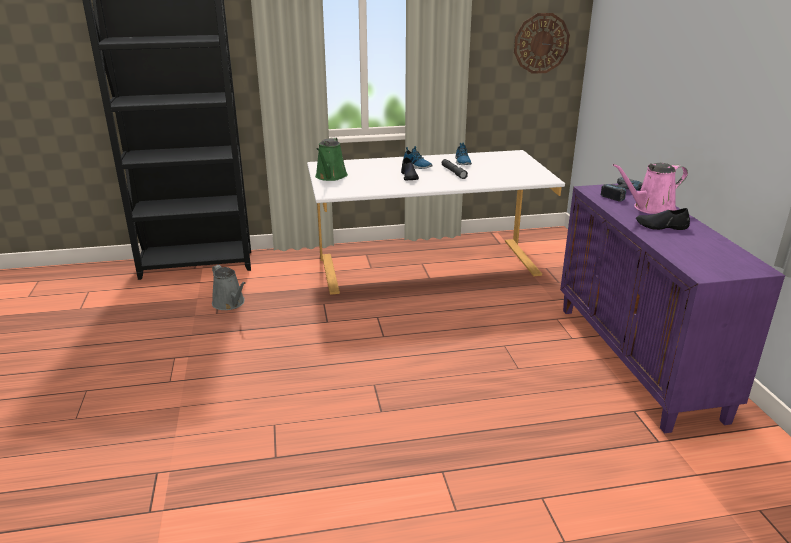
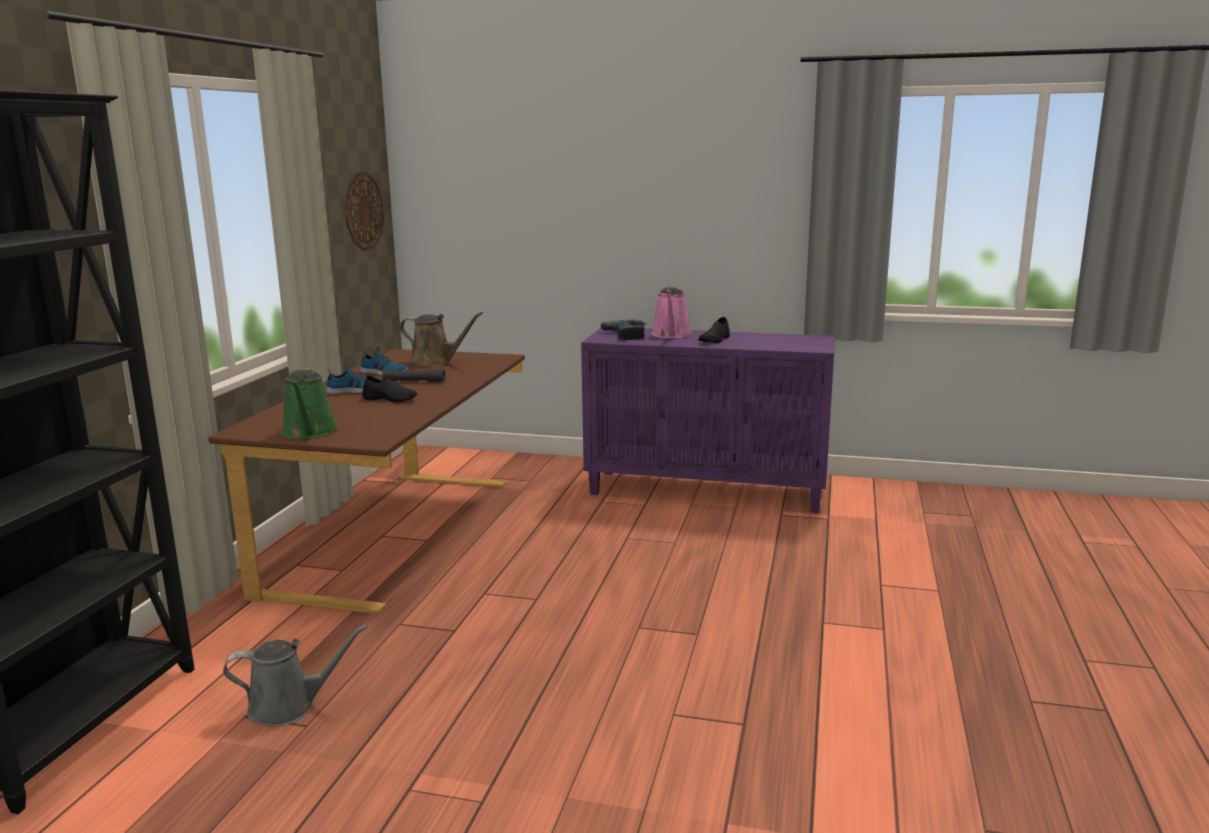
camera: 65 degrees left, 10 degrees down
white desk [307,150,565,295] -> brown desk [208,349,525,614]
green watering can [315,137,348,181] -> green watering can turned 45 degrees clockwise [282,368,338,439]
none -> brown watering can [400,312,483,367]

